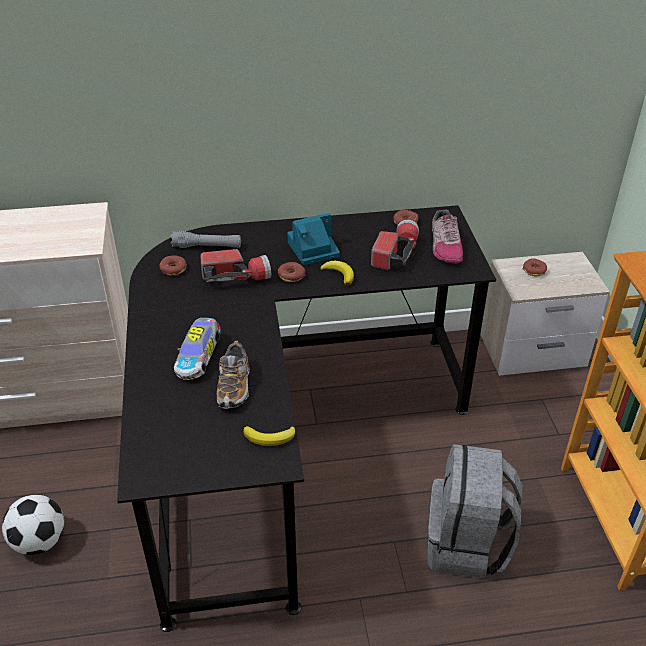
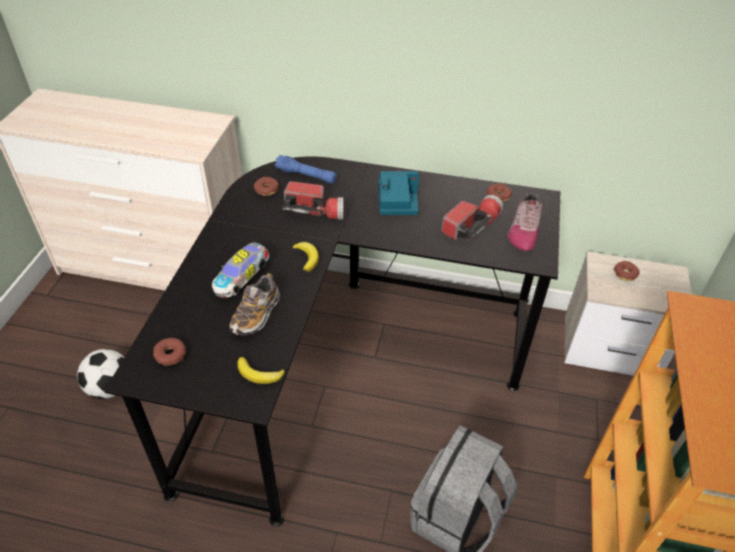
camera: 20 degrees right, 5 degrees up
grey flashlight [171,231,241,248] -> blue flashlight [275,155,337,184]
donut [278,262,306,282] -> donut moved to [153,338,186,366]
banana [320,261,354,285] -> banana moved to [293,242,319,272]

